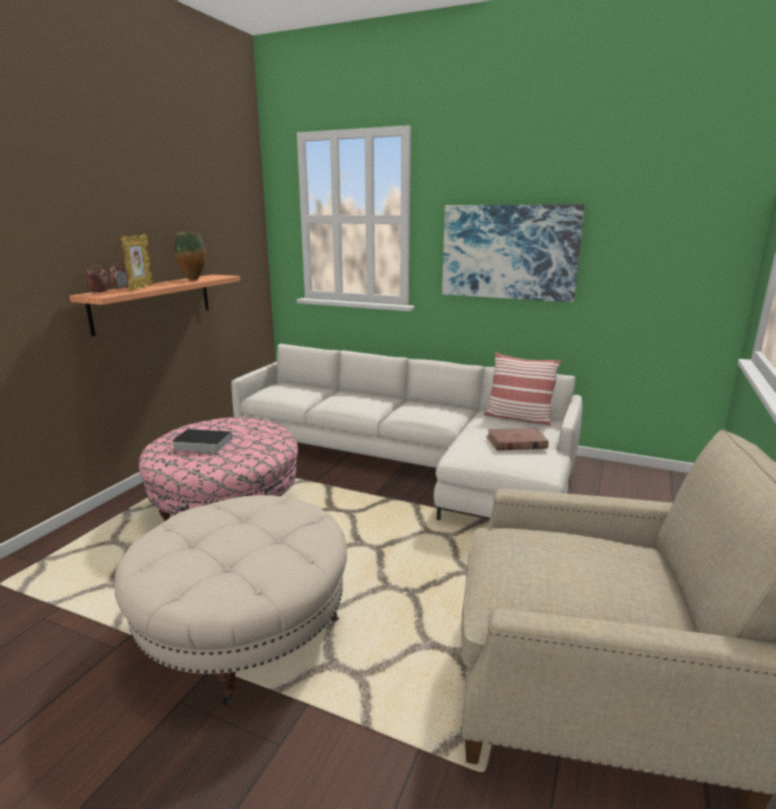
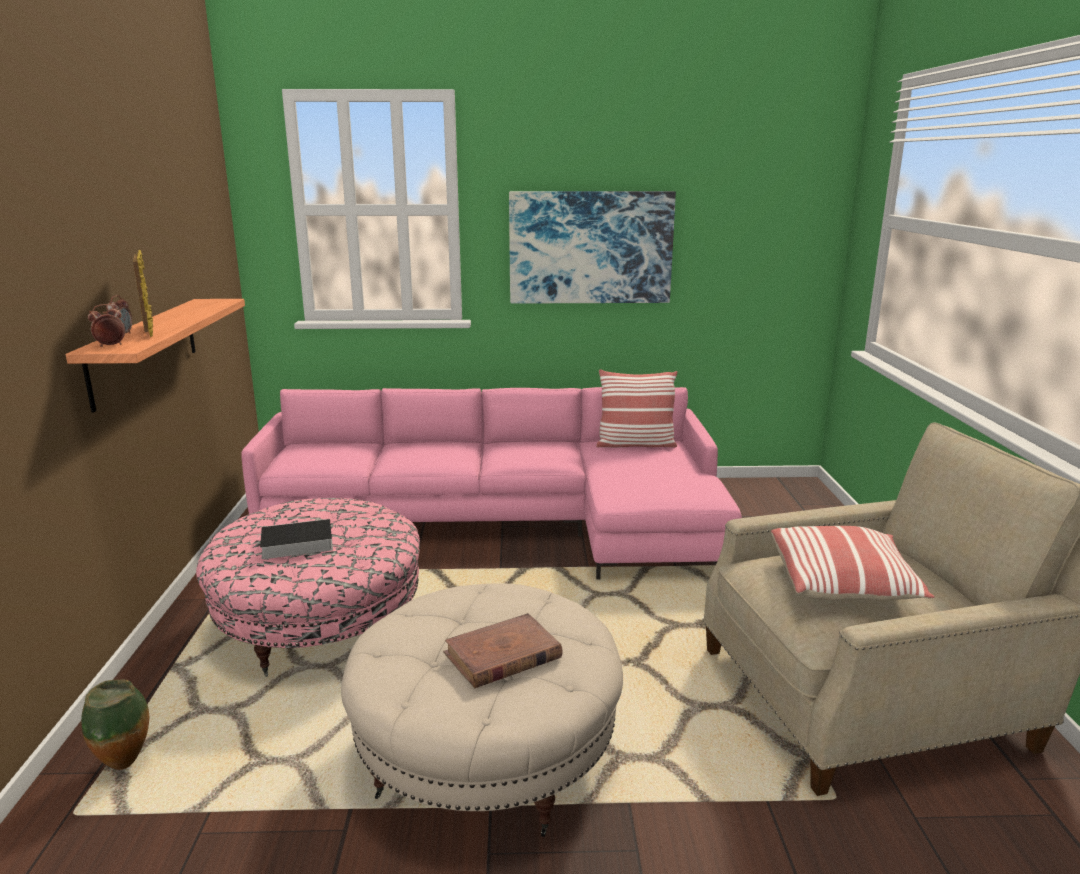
camera: 25 degrees left, 0 degrees up
vase [175,232,206,280] -> vase moved to [81,680,149,770]
white sofa [231,344,583,520] -> pink sofa [241,387,742,580]
brown book [486,428,549,451] -> brown book moved to [443,613,562,688]
none -> pillow [771,526,935,601]

